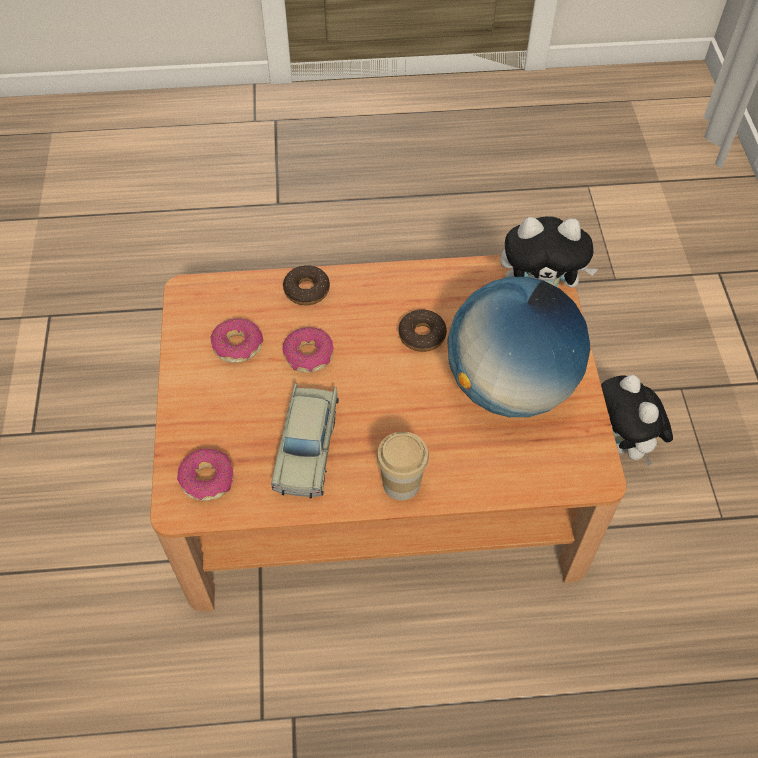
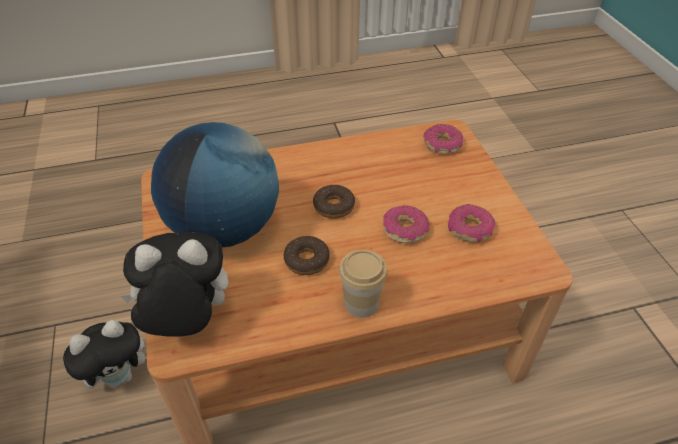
camera: 170 degrees right, 10 degrees down
beige toy car [271,383,339,499] -> none
donut [283,265,330,305] -> donut moved to [313,185,355,219]
cup [377,431,429,500] -> cup moved to [339,250,388,318]
plush toy [601,375,673,466] -> plush toy turned 90 degrees clockwise [63,320,146,388]

